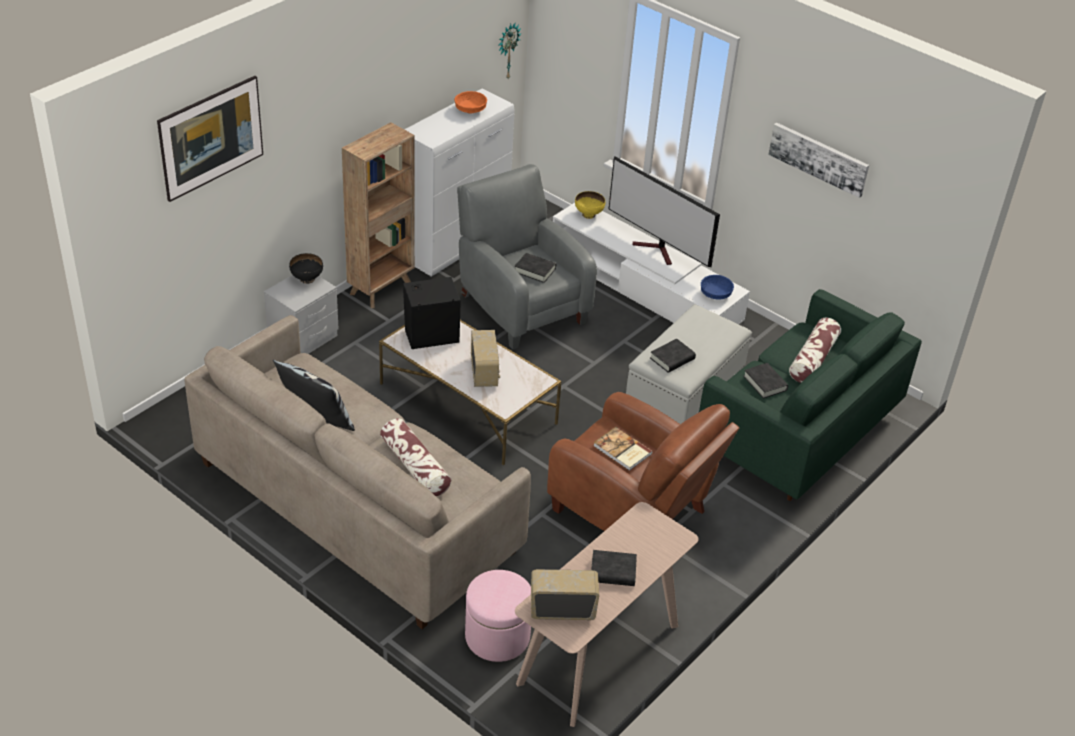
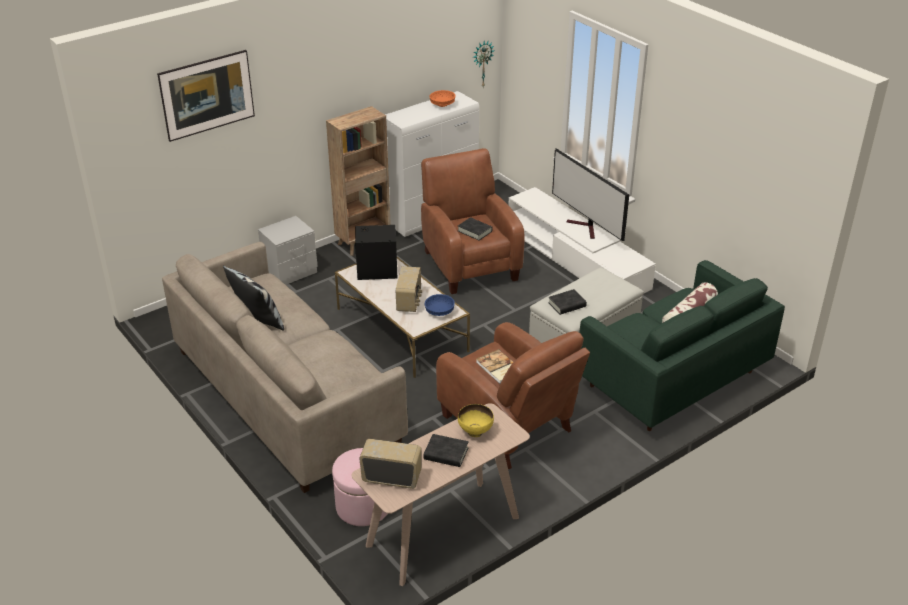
camera: 15 degrees right, 5 degrees down
black bowl [289,253,323,284] -> none
pillow [380,418,451,496] -> none
grey armchair [457,164,597,350] -> brown armchair [421,148,525,294]
yellow bowl [575,191,605,219] -> yellow bowl moved to [458,404,494,437]
blue bowl [701,275,734,299] -> blue bowl moved to [424,294,455,316]
black book [743,363,788,399] -> none
picture [768,123,869,198] -> none

